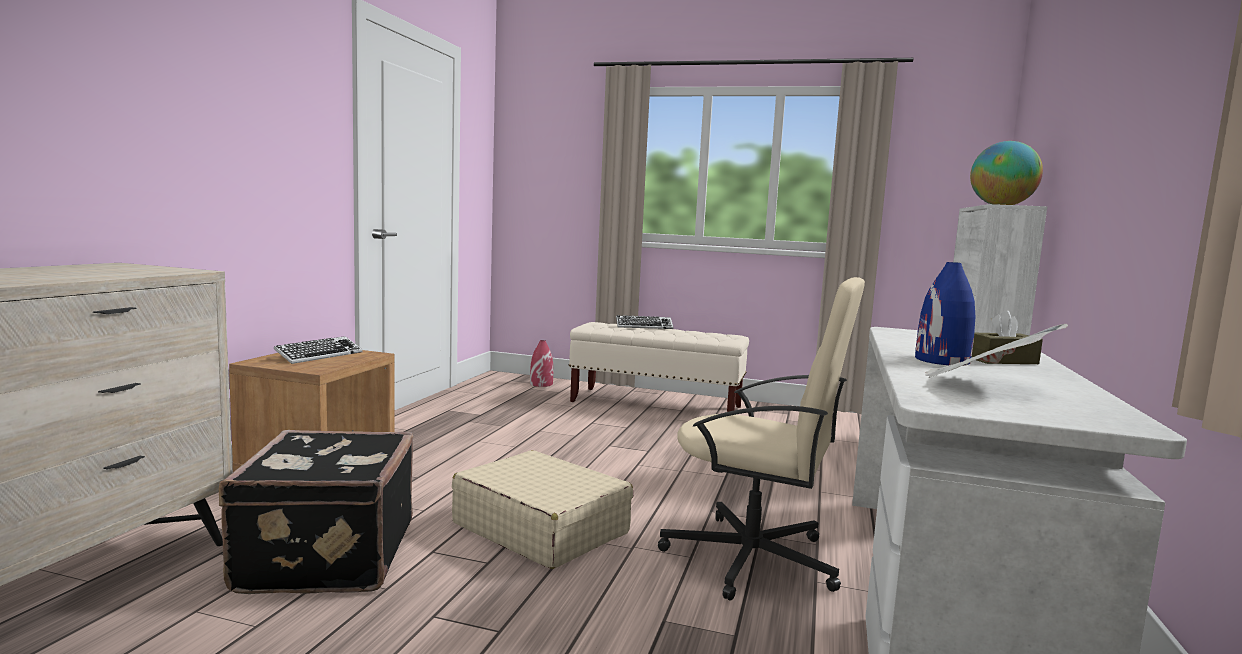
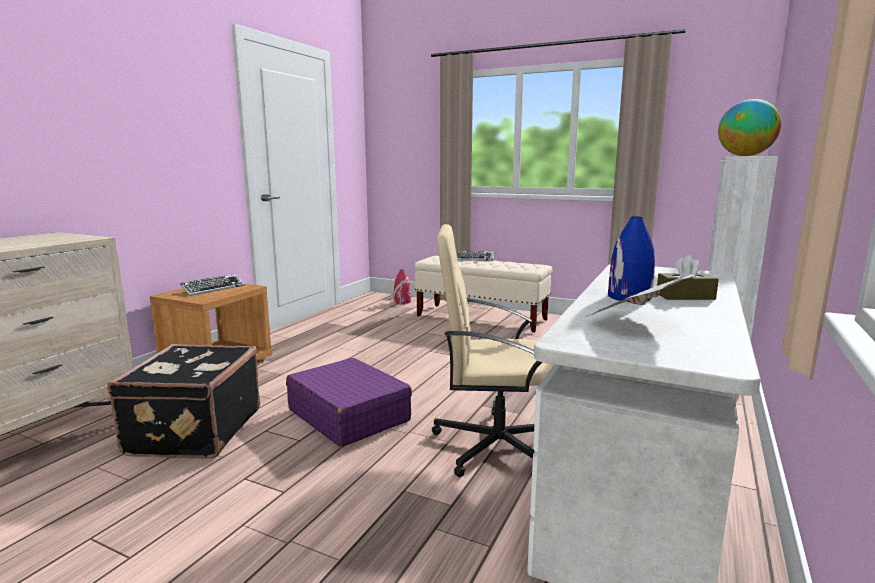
camera: 10 degrees right, 5 degrees up
beige suitcase [452,450,633,569] -> purple suitcase [286,358,412,447]
beige office chair [658,277,865,600] -> beige office chair turned 150 degrees clockwise [432,224,554,477]

